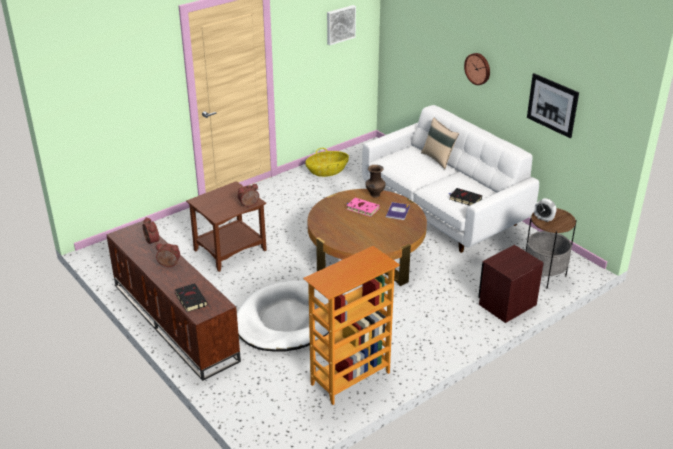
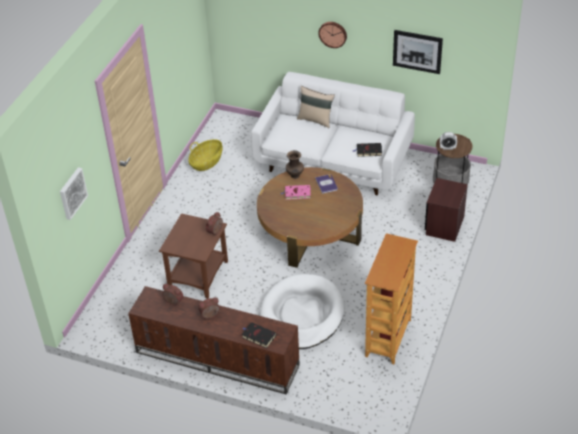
camera: 30 degrees left, 10 degrees up
picture [327,5,356,45] -> picture moved to [60,167,88,220]

